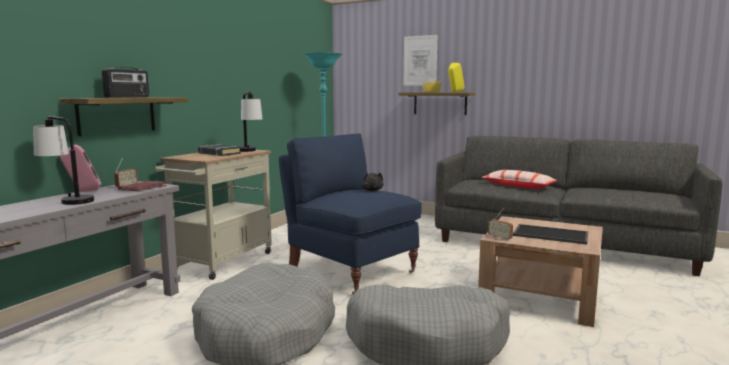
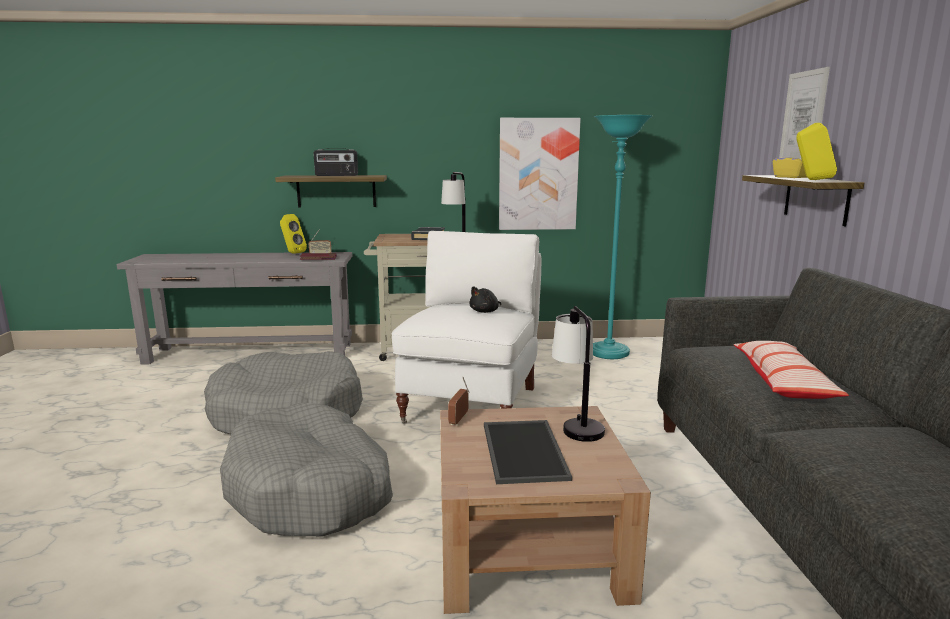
camera: 60 degrees right, 5 degrees up
table lamp [33,116,94,205] -> table lamp moved to [552,306,605,442]
pink speaker [60,145,101,192] -> yellow speaker [280,214,307,254]
blue armchair [279,133,422,295] -> white armchair [392,231,542,424]
none -> picture [499,118,581,230]

